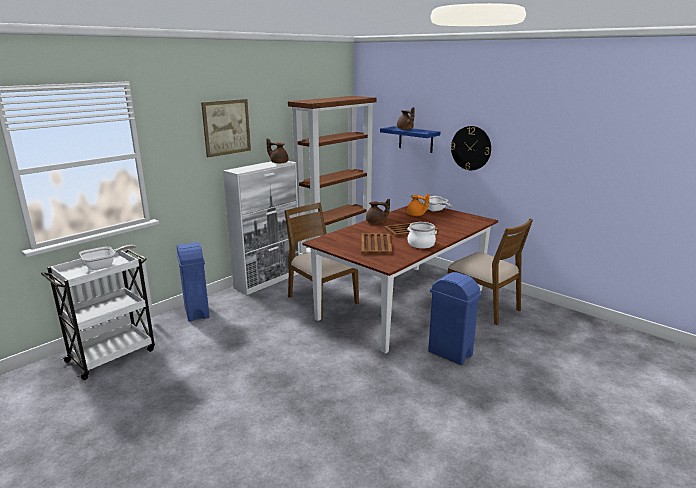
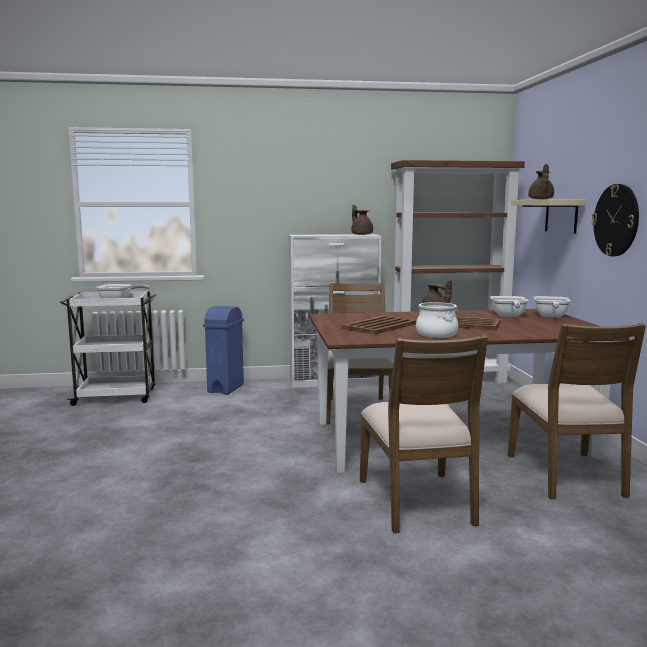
camera: 40 degrees right, 10 degrees down
picture [201,99,251,157] -> none
blue shelf [380,126,440,153] -> beige shelf [511,199,585,234]
orange teapot [407,194,429,216] -> frying pan [490,296,529,317]
blue trash can [428,272,481,365] -> brown chair [360,335,488,533]

